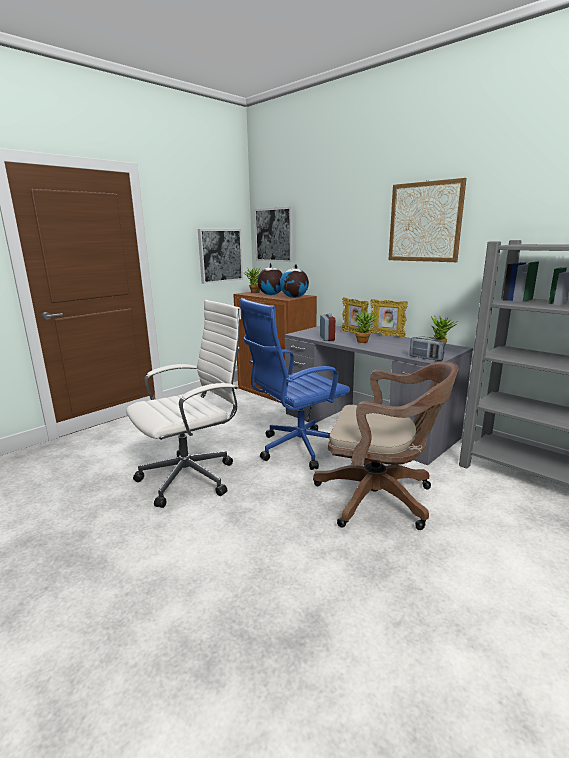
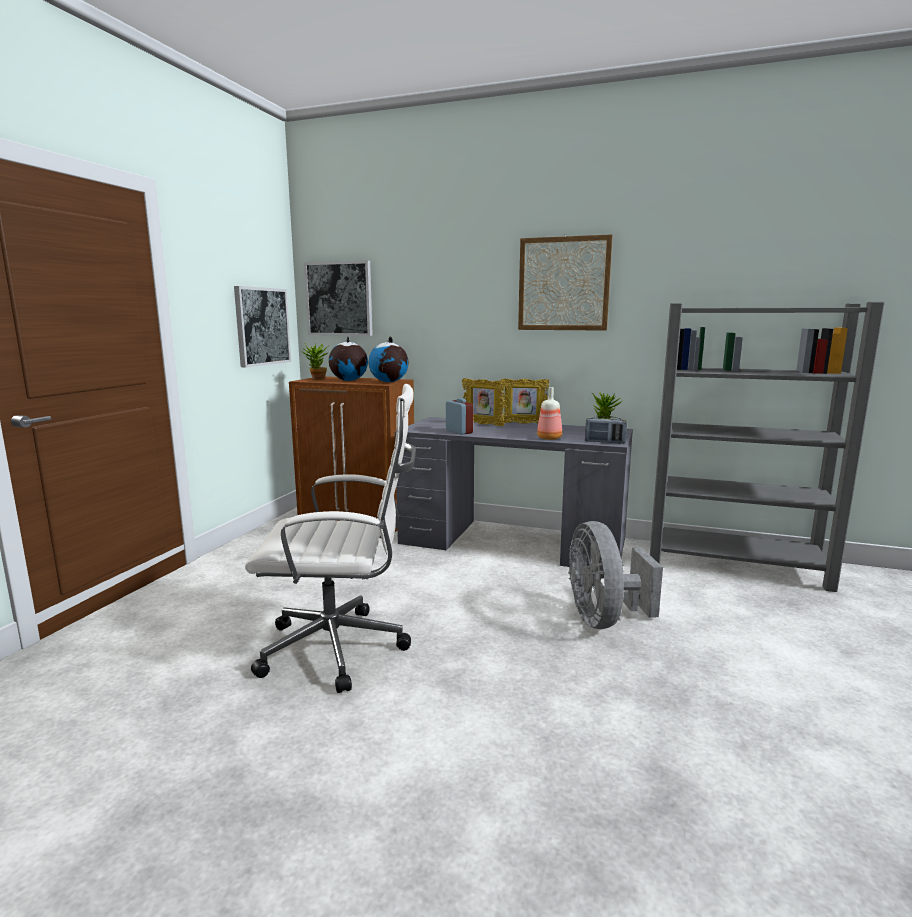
camera: 25 degrees left, 5 degrees down
white office chair [126,300,241,508] -> white office chair turned 60 degrees clockwise [245,384,416,693]
blue office chair [240,298,350,470] -> none
brown office chair [313,361,458,530] -> grey fan [568,521,663,629]
potted plant [353,311,377,343] -> none
none -> bottle [537,387,562,440]

